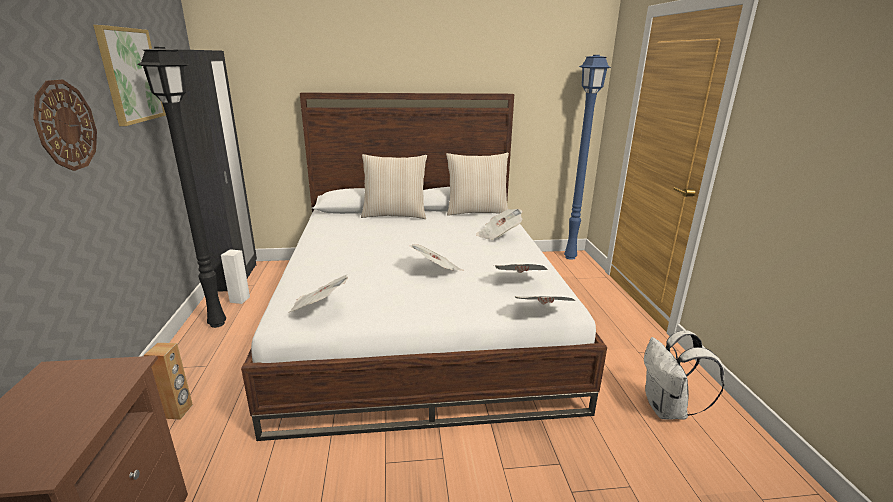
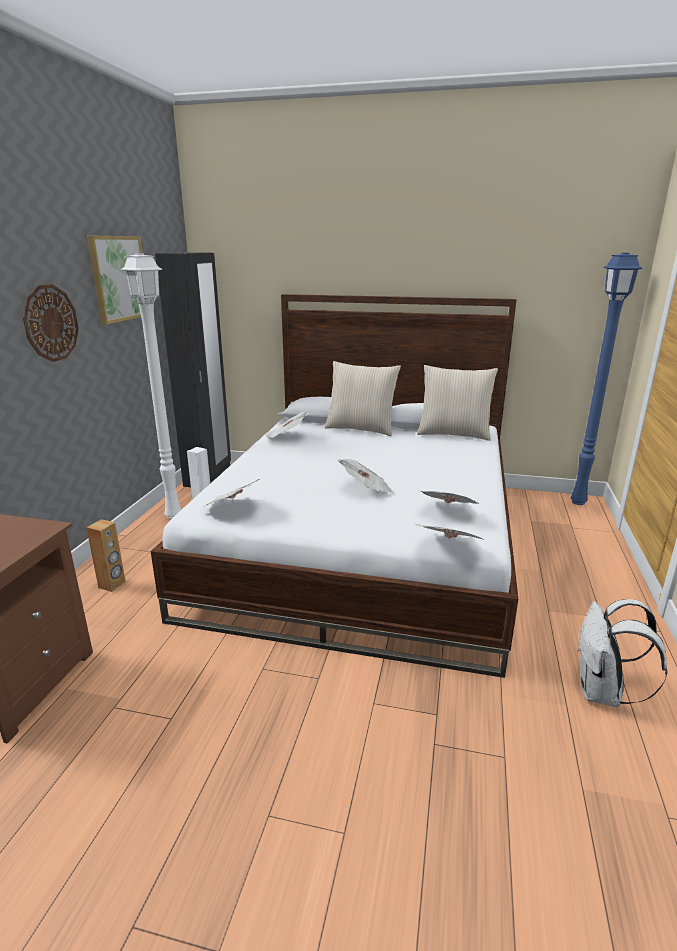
camera: 20 degrees right, 0 degrees up
black floor lamp [137,47,226,328] -> white floor lamp [121,253,181,519]
newspaper [476,209,523,240] -> newspaper moved to [265,412,308,440]

